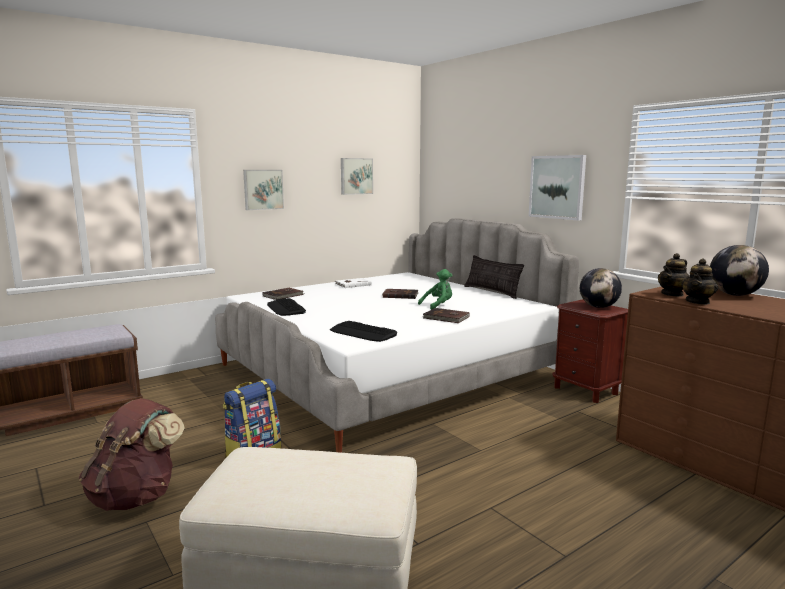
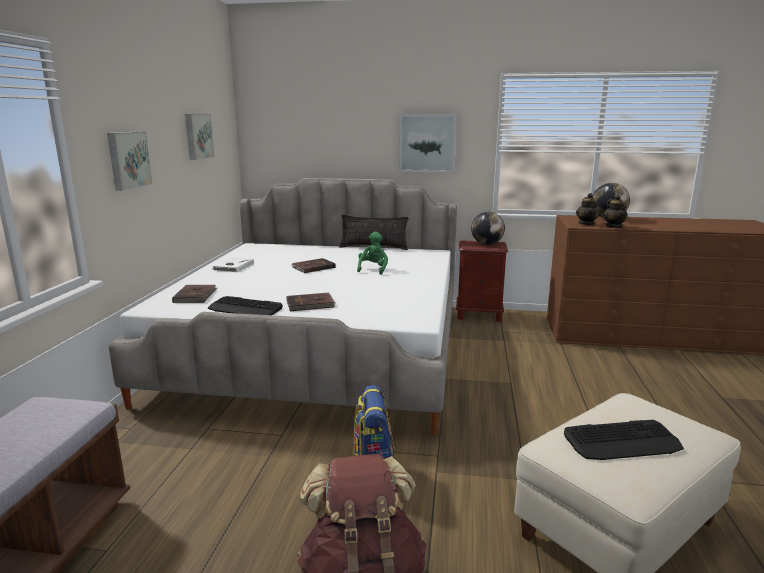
camera: 45 degrees left, 5 degrees up
keyboard [330,321,397,342] -> keyboard moved to [564,420,684,460]
brown book [423,308,469,323] -> brown book moved to [286,293,335,311]

